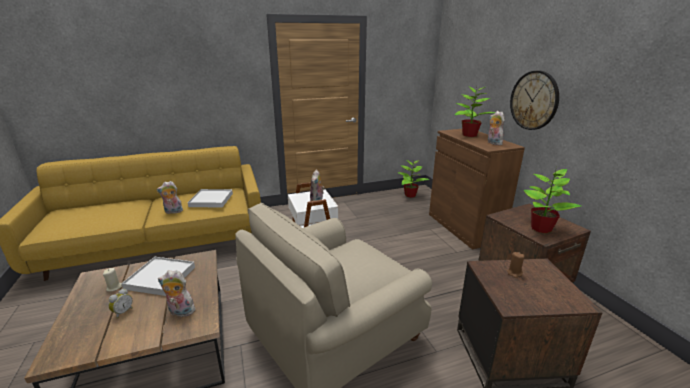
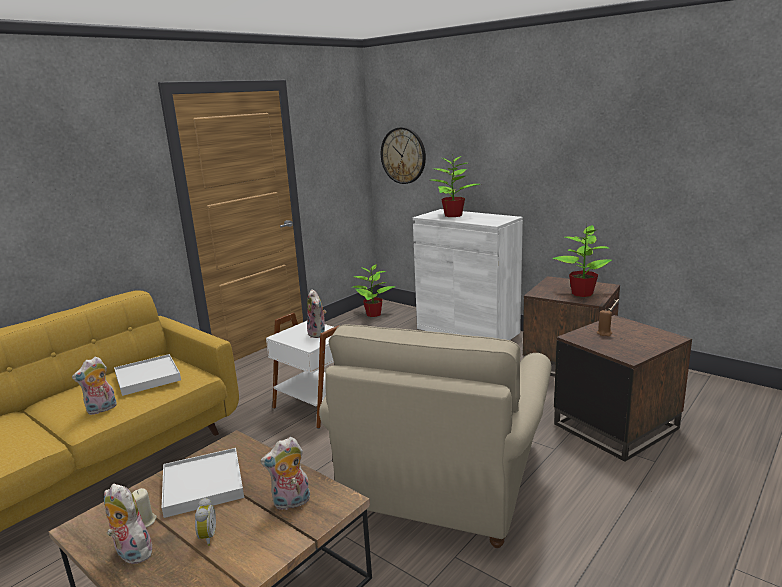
camera: 30 degrees left, 5 degrees down
brown cabinet [429,129,525,250] -> white cabinet [413,209,523,340]
plush toy [488,111,504,145] -> plush toy moved to [104,484,152,564]
wall clock [510,71,559,130] -> wall clock moved to [381,127,426,184]

